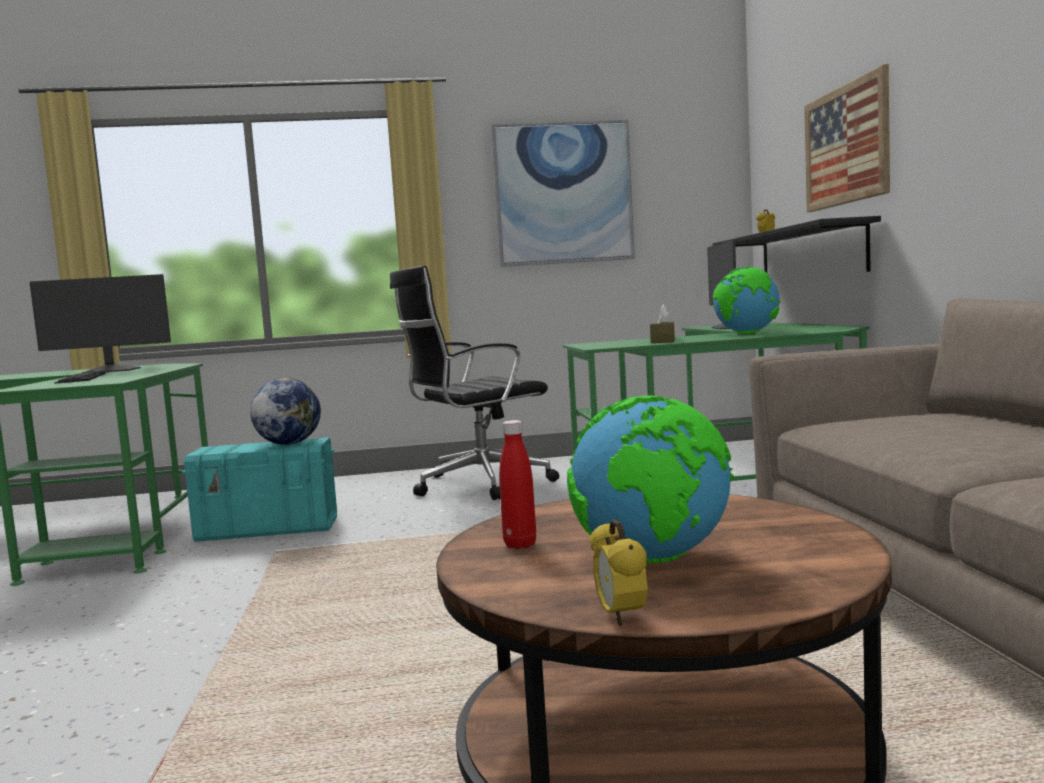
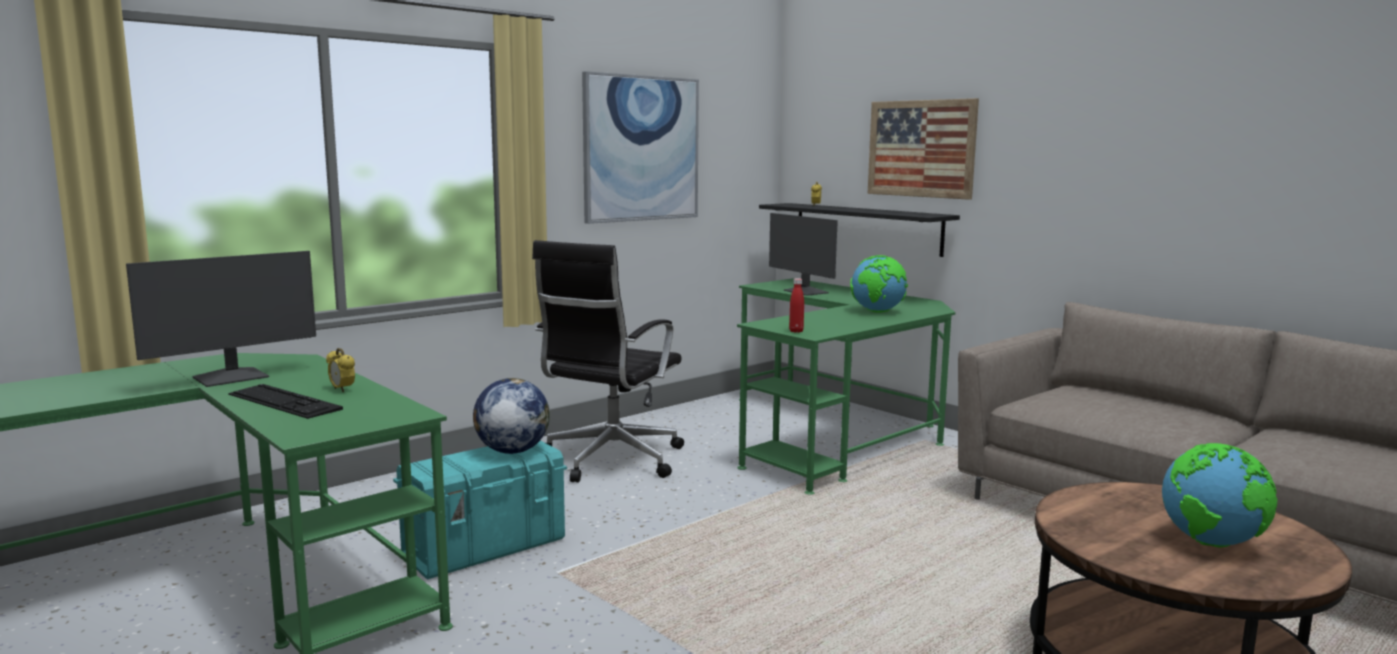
camera: 35 degrees left, 5 degrees up
red bottle [499,420,536,549] -> red bottle moved to [789,278,804,333]
alarm clock [590,519,648,626] -> alarm clock moved to [326,348,355,392]
brown tissue box [650,305,675,343] -> none

